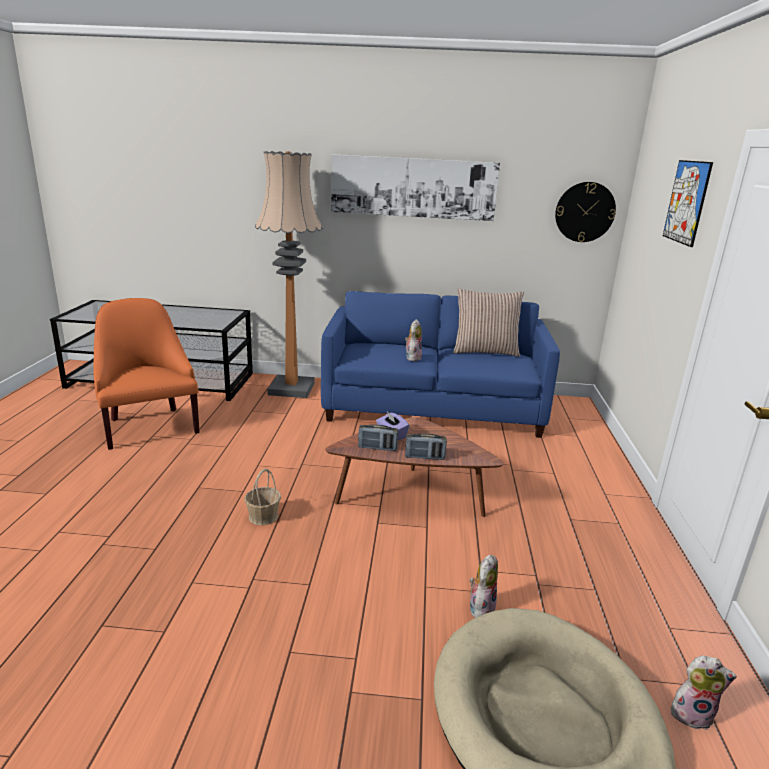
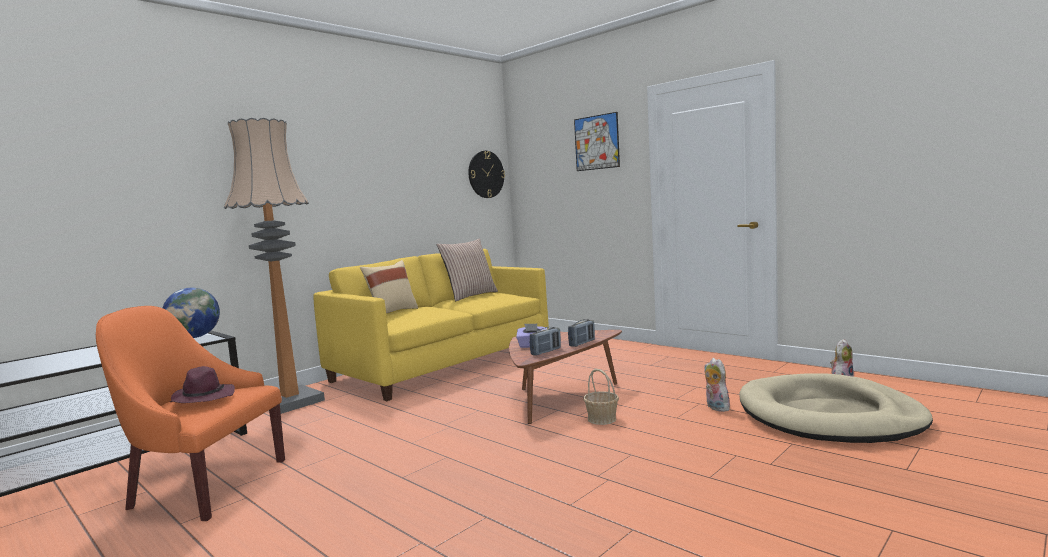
camera: 50 degrees left, 15 degrees down
basket [244,468,281,525] -> basket moved to [583,369,619,425]
blue sofa [321,291,560,438] -> yellow sofa [314,249,549,401]
picture [331,154,500,221] -> none
plush toy [405,319,422,361] -> none
none -> globe [163,288,220,338]
none -> purple hat [170,366,235,403]
none -> beige pillow [360,260,418,313]

